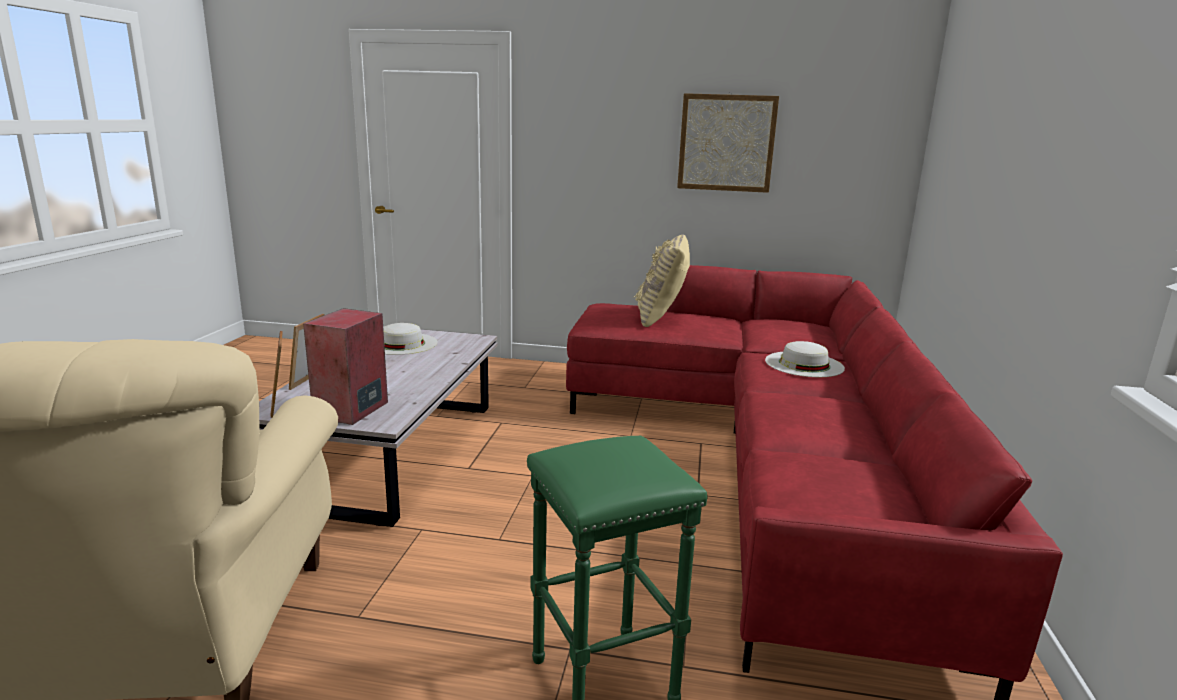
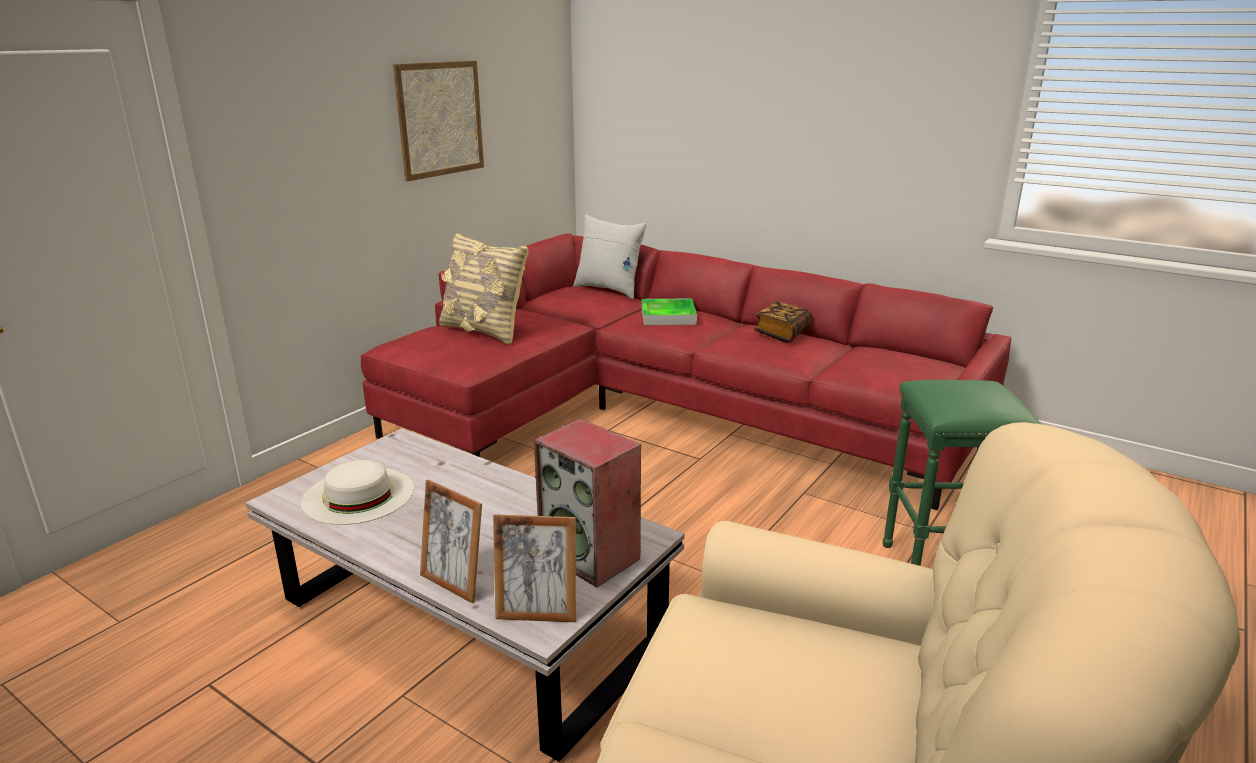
camera: 65 degrees left, 5 degrees up
white hat [765,341,845,377] -> tray [642,299,697,325]
none -> grey pillow [573,215,646,299]
none -> book [754,302,812,342]

